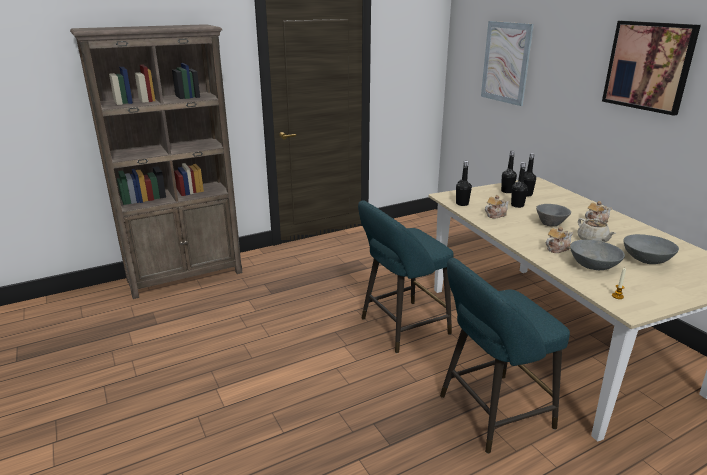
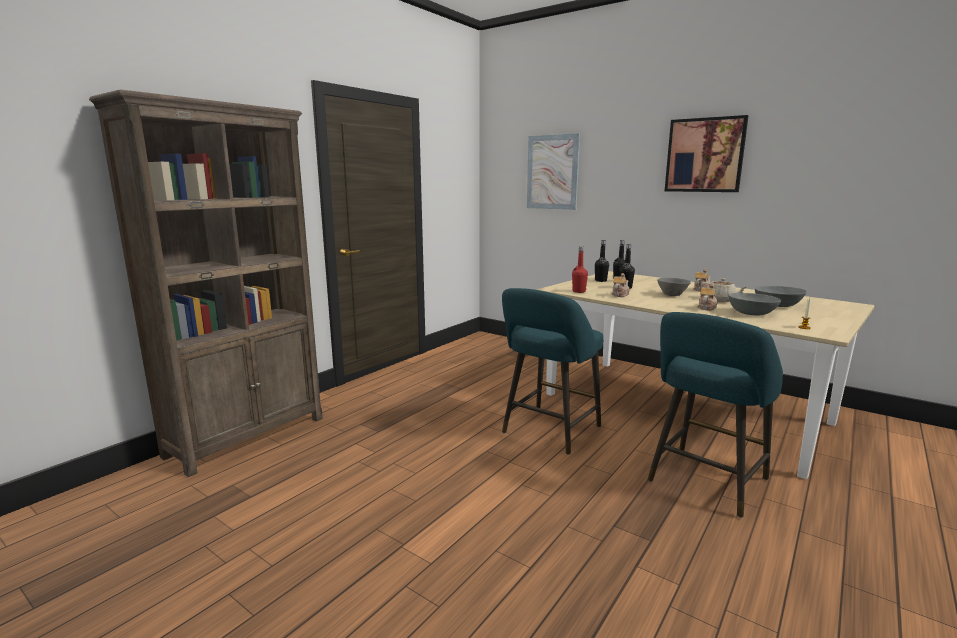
camera: 25 degrees left, 10 degrees down
black bottle [456,161,472,206] -> red bottle [572,246,588,293]

